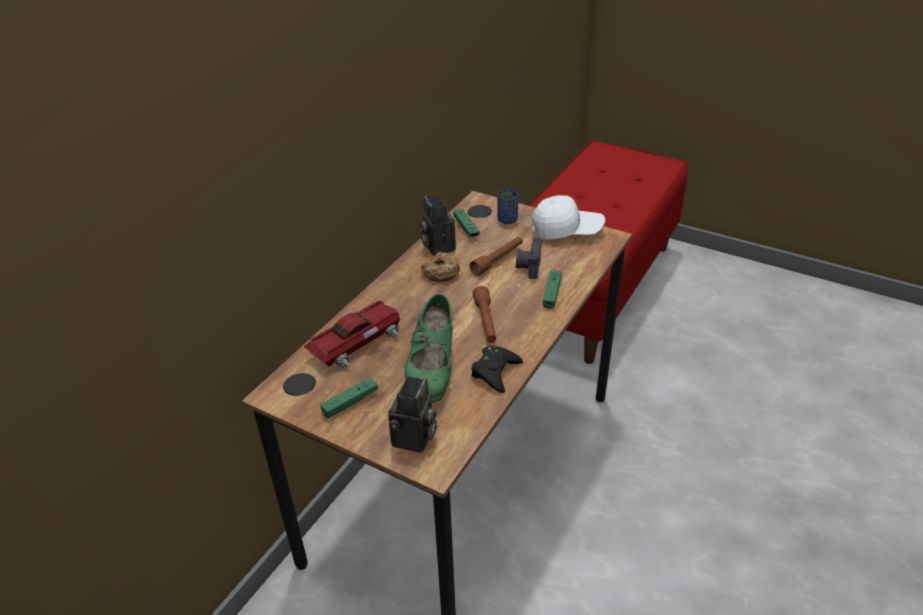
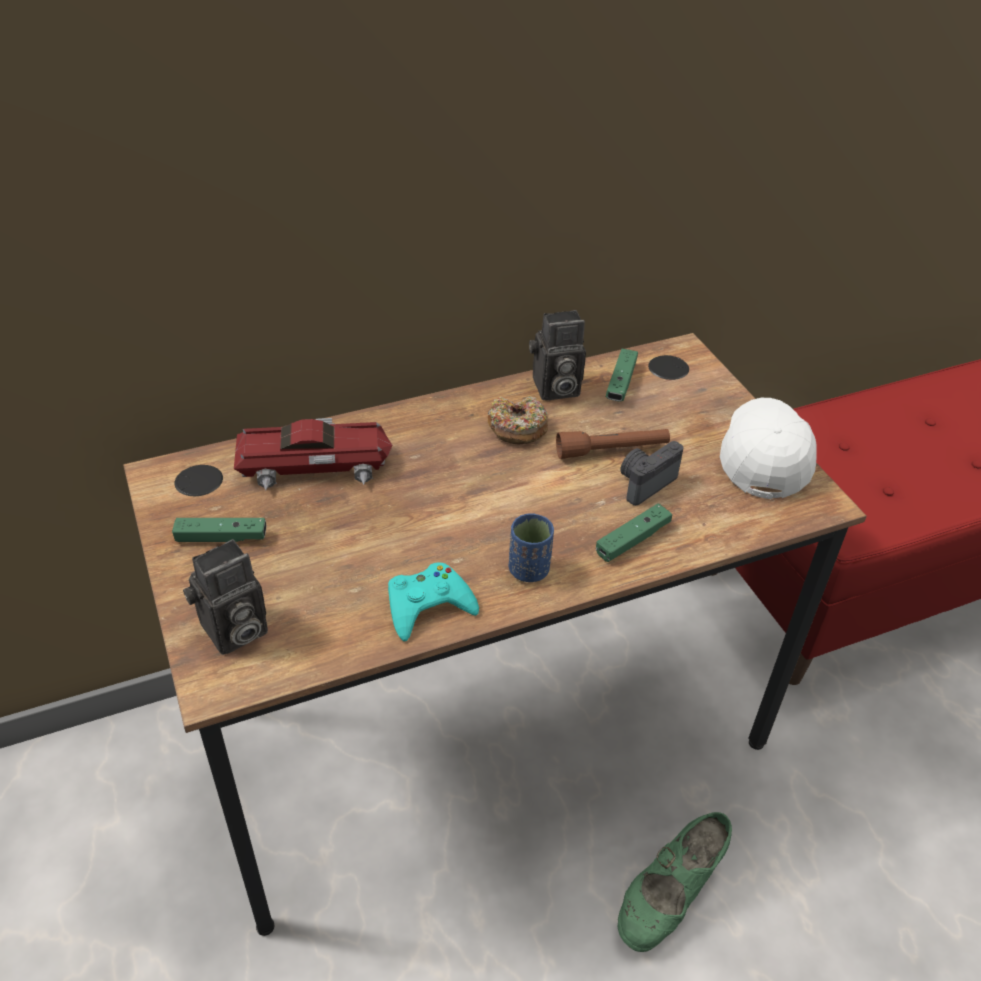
camera: 35 degrees right, 5 degrees up
green shoe [404,294,453,403] -> green shoe moved to [618,812,732,952]
camera [420,196,456,256] -> camera turned 120 degrees counterclockwise [529,310,586,400]
black game controller [471,346,523,393] -> turquoise game controller [388,563,479,641]
brown flashlight [472,286,497,343] -> none
blue cup [497,189,518,224] -> blue cup moved to [509,513,554,582]
white cap [532,195,605,239] -> white cap turned 120 degrees counterclockwise [720,398,817,499]

